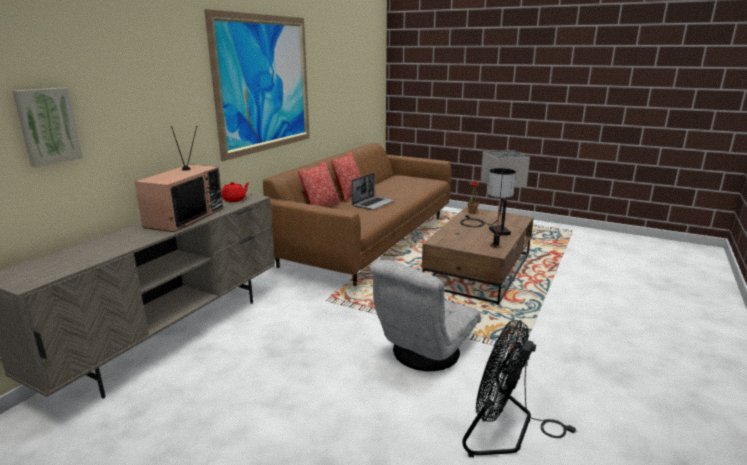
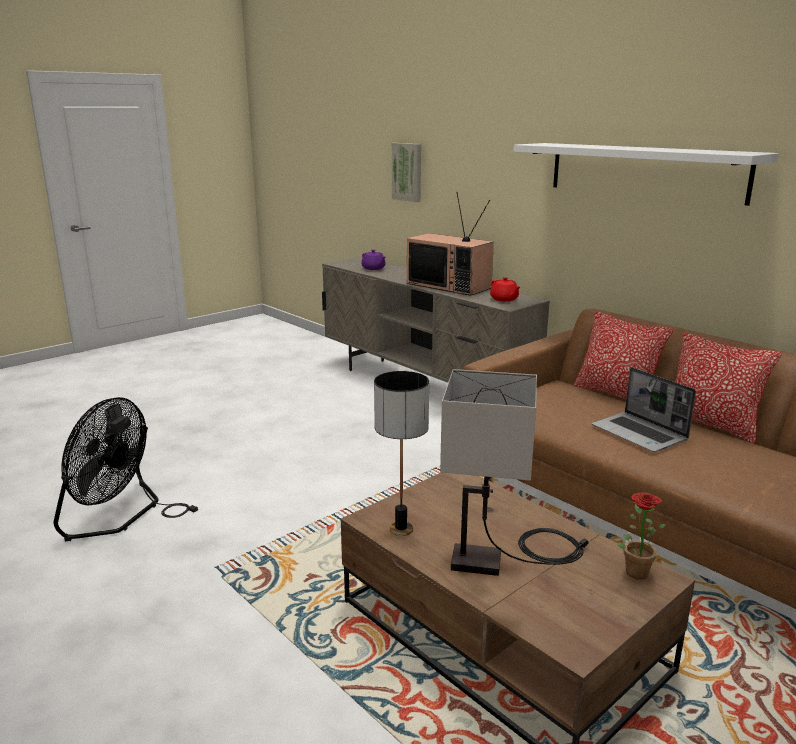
camera: 110 degrees right, 0 degrees up
picture [204,9,309,161] -> white shelf [513,143,779,206]
grey armchair [369,260,481,371] -> none
black fan [462,320,577,457] -> black fan turned 120 degrees counterclockwise [53,397,198,542]
none -> purple teapot [361,250,386,270]

